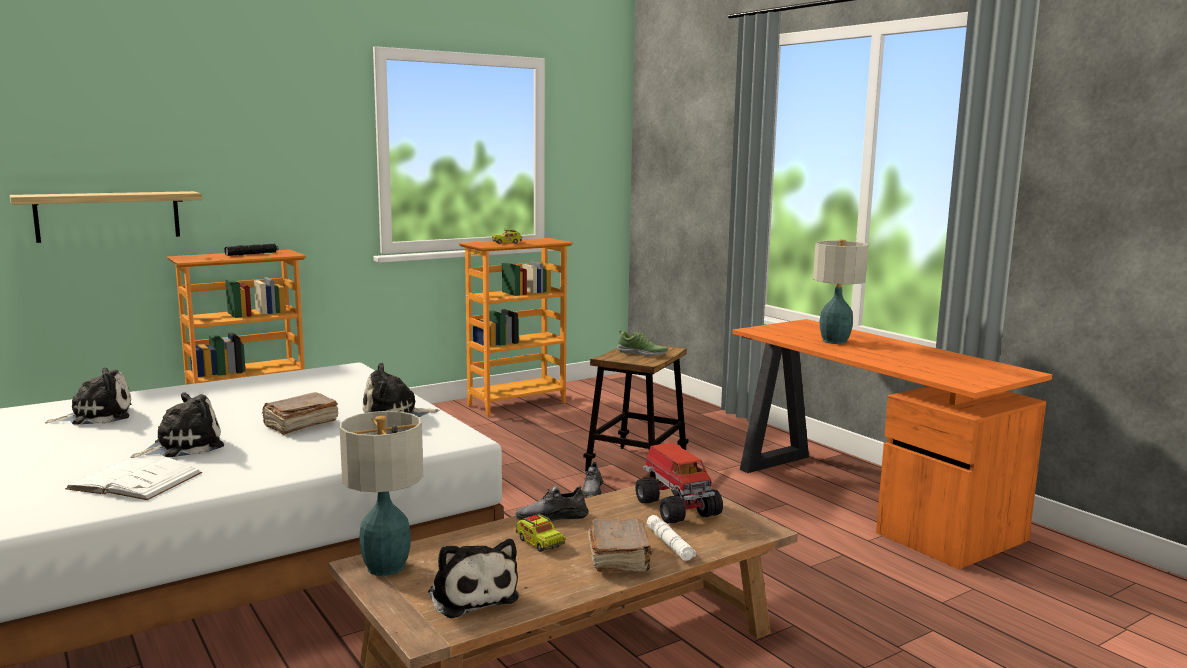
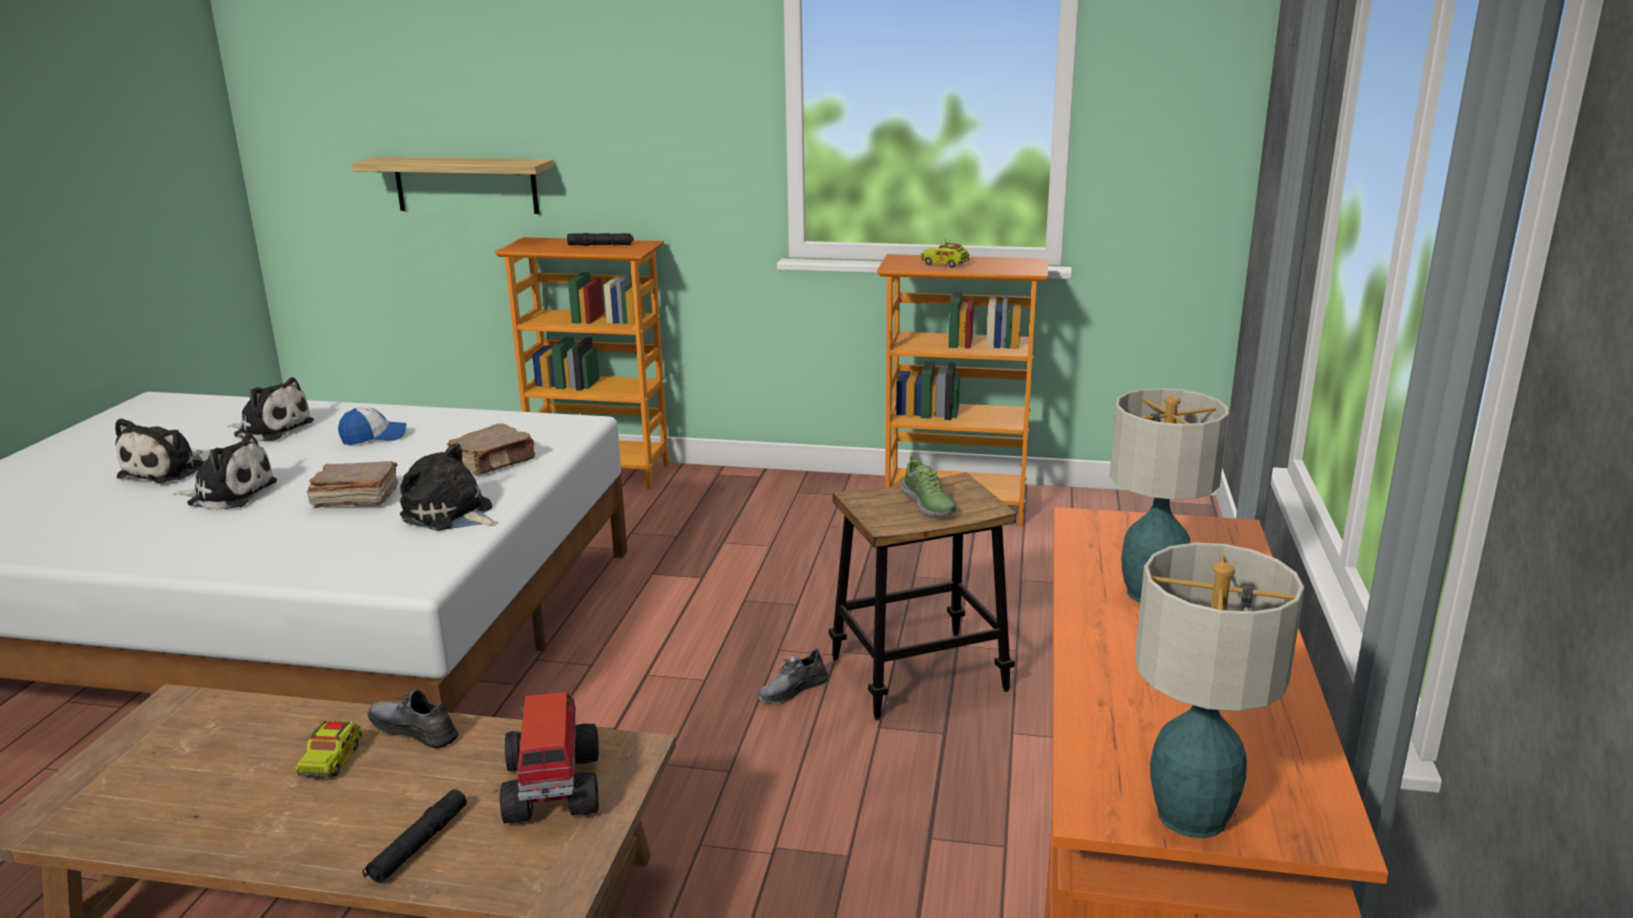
camera: 45 degrees right, 10 degrees up
white book [65,458,202,500] -> none
table lamp [340,411,423,576] -> table lamp moved to [1135,542,1304,838]
plush toy [428,539,519,618] -> plush toy moved to [115,418,204,483]
brown book [588,518,653,573] -> brown book moved to [447,424,535,474]
toy truck [635,443,723,523] -> toy truck turned 150 degrees clockwise [500,692,599,823]
white flashlight [647,515,696,561] -> black flashlight [363,789,467,883]
none -> cap [338,407,406,445]

